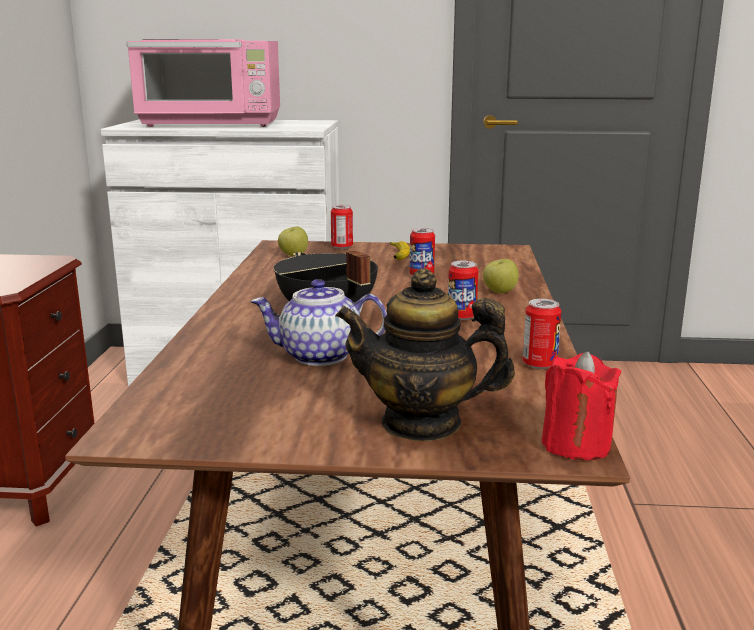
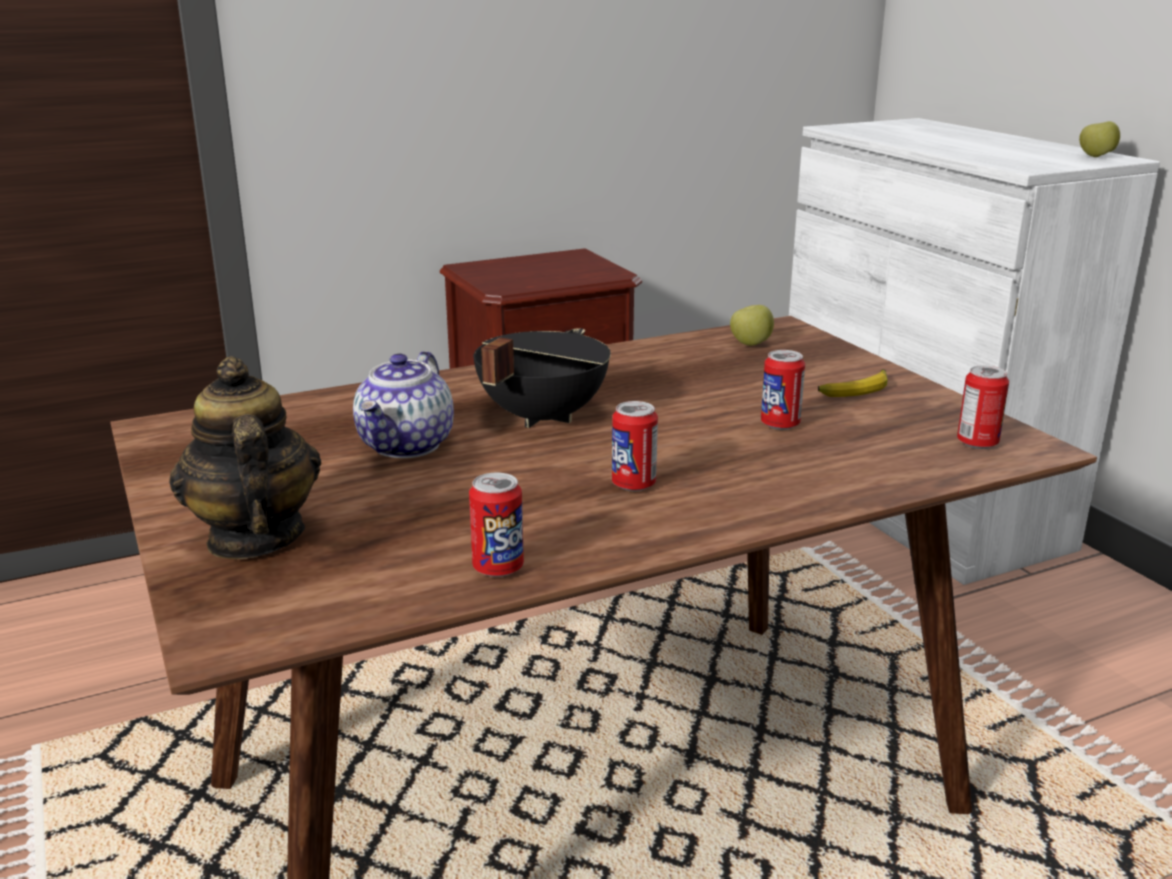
camera: 60 degrees right, 5 degrees up
pink microwave [127,39,280,127] -> none
teapot [251,279,387,366] -> teapot turned 135 degrees counterclockwise [353,351,454,458]
can [331,205,353,249] -> can moved to [957,365,1009,449]
apple [483,259,519,293] -> apple moved to [1079,121,1120,157]
red candle [542,352,621,460] -> none

